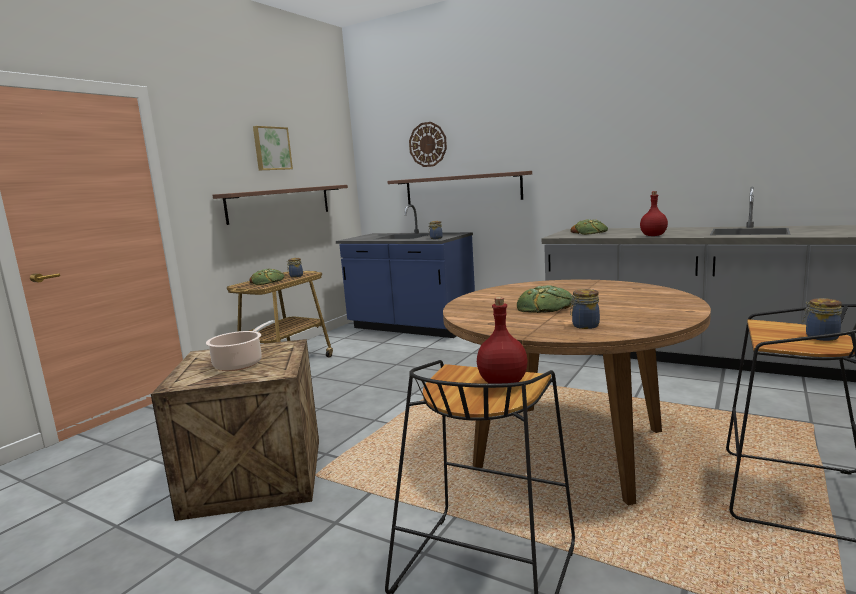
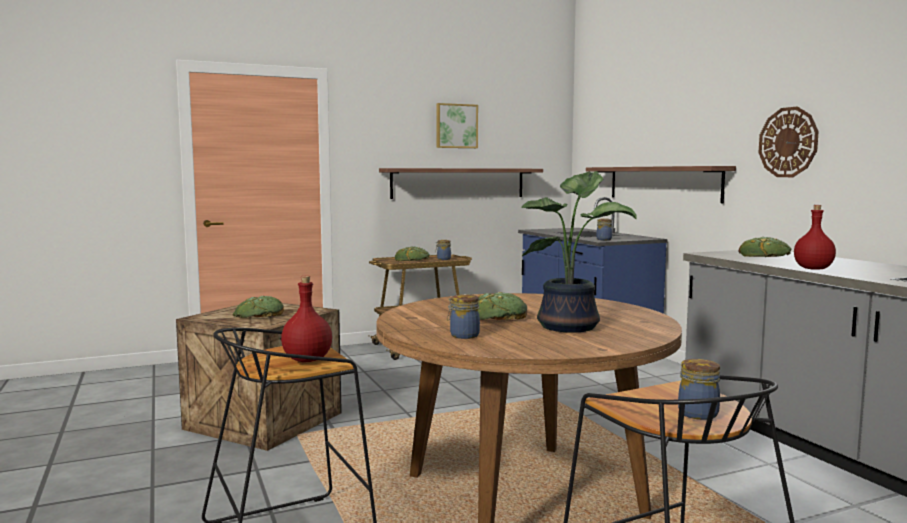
camera: 35 degrees right, 5 degrees down
cooking pot [206,320,275,371] -> bread [233,296,284,318]
wall clock [409,122,447,167] -> wall clock moved to [759,107,819,177]
none -> potted plant [521,171,637,333]

